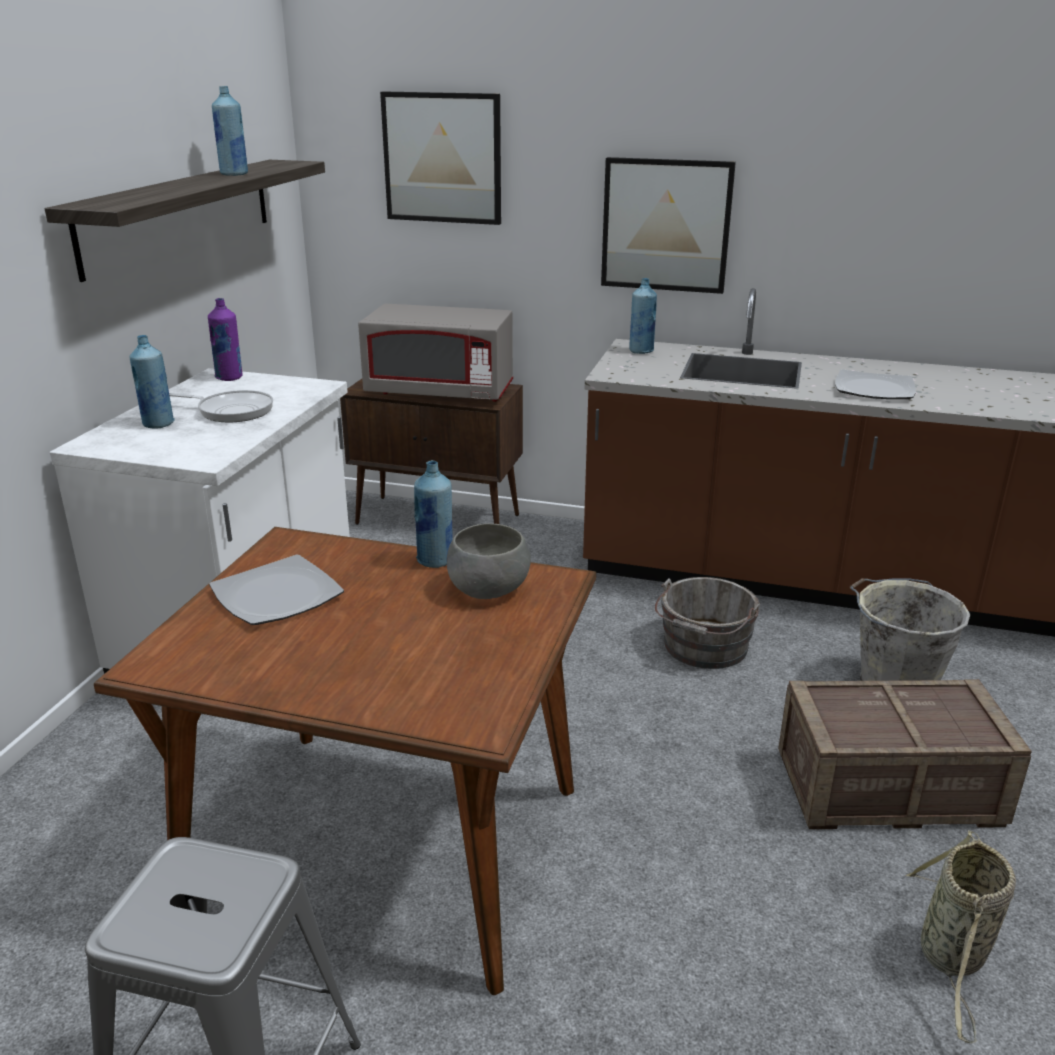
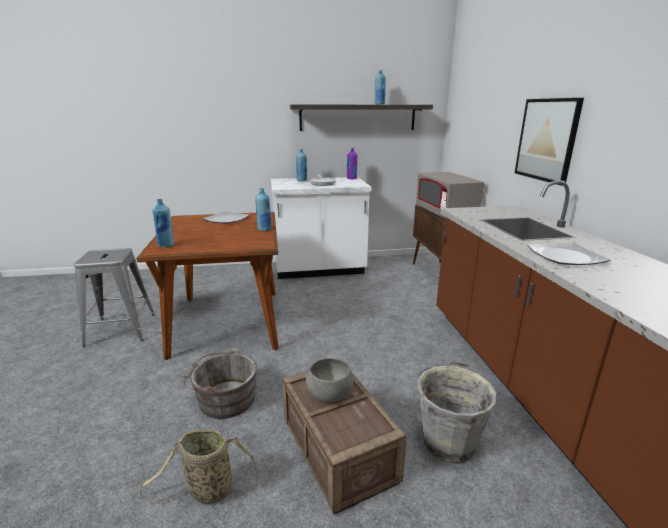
camera: 65 degrees right, 5 degrees down
picture [380,91,501,225] -> none
grey bowl [447,523,531,599] -> grey bowl moved to [306,358,353,403]
blue bottle [629,278,657,354] -> blue bottle moved to [152,199,174,247]
grey bucket [655,577,760,669] -> grey bucket moved to [183,349,257,419]

